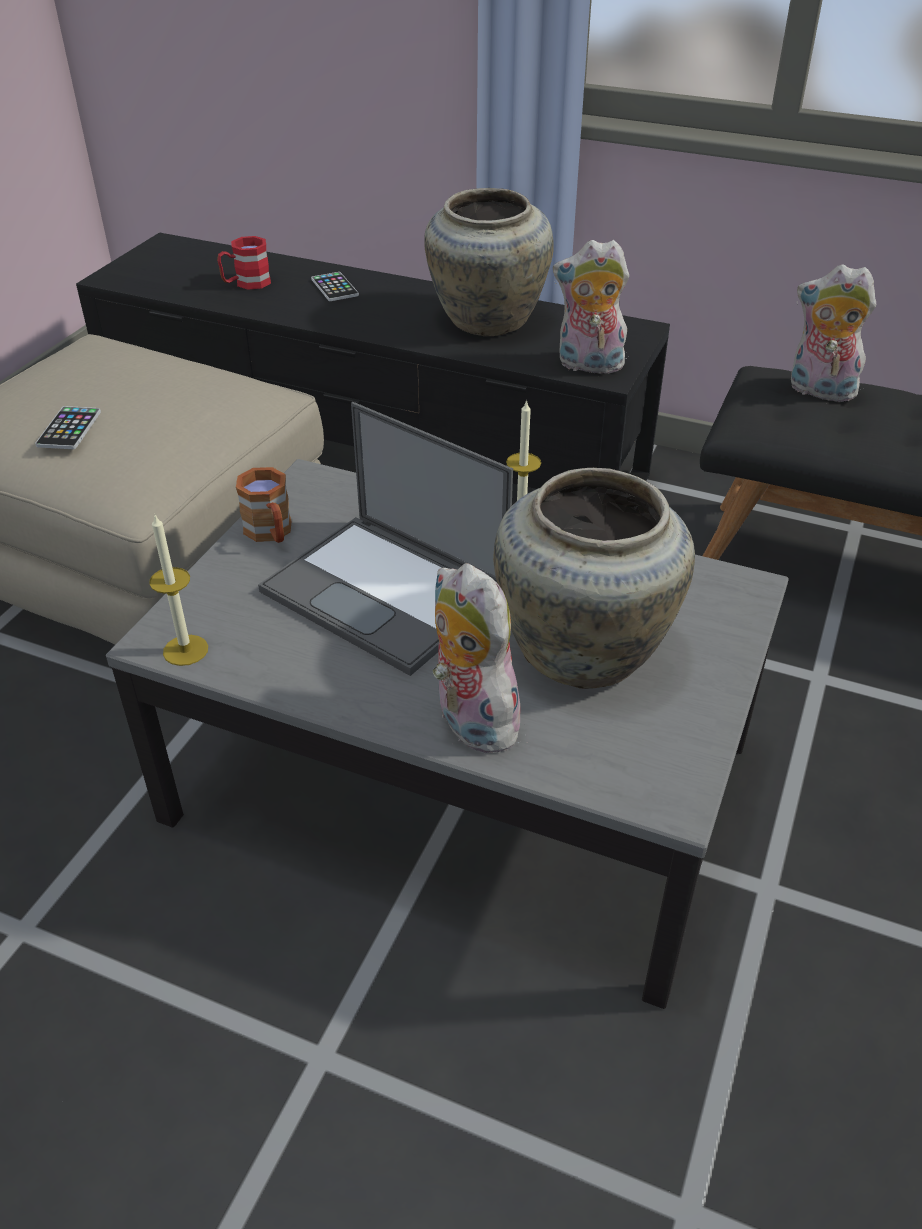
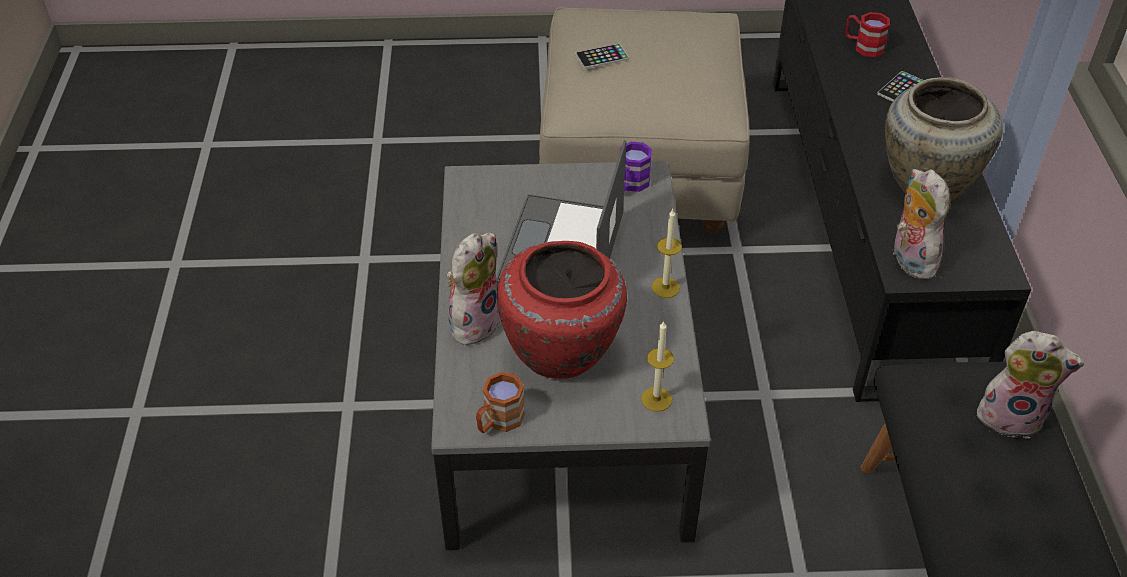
camera: 65 degrees right, 5 degrees up
candle [149,515,208,666] -> candle moved to [641,321,674,412]
brown mug [236,467,292,543] -> brown mug moved to [476,372,525,433]
beige vase [493,468,695,689] -> red vase [497,241,627,379]
plush toy [791,264,876,402] -> plush toy turned 105 degrees clockwise [975,331,1084,439]
none -> purple mug [620,142,652,192]

